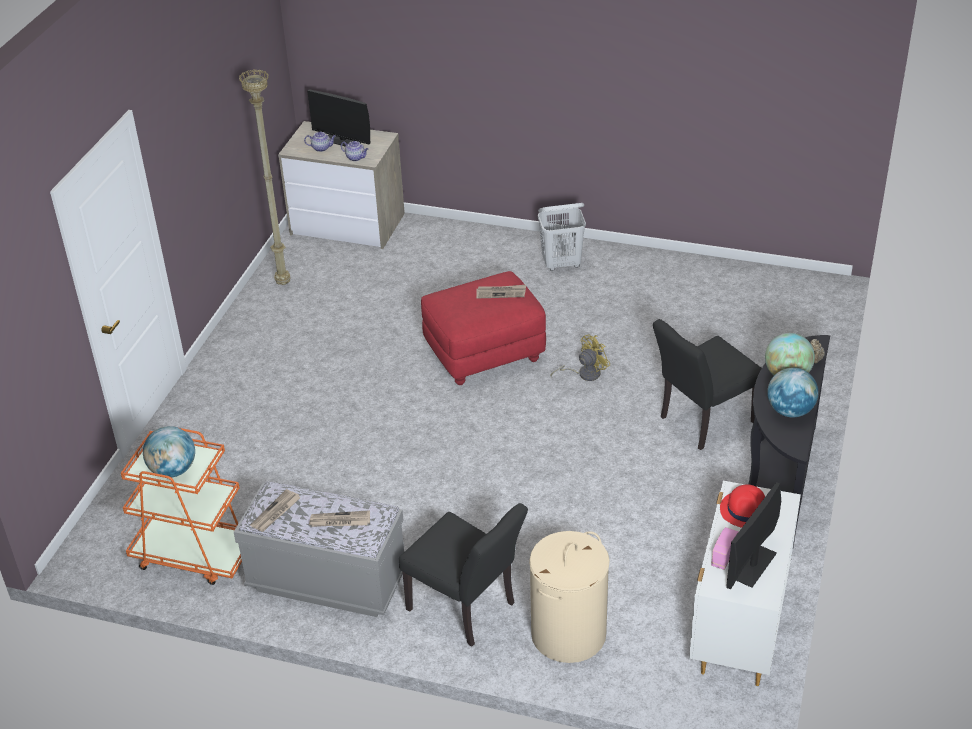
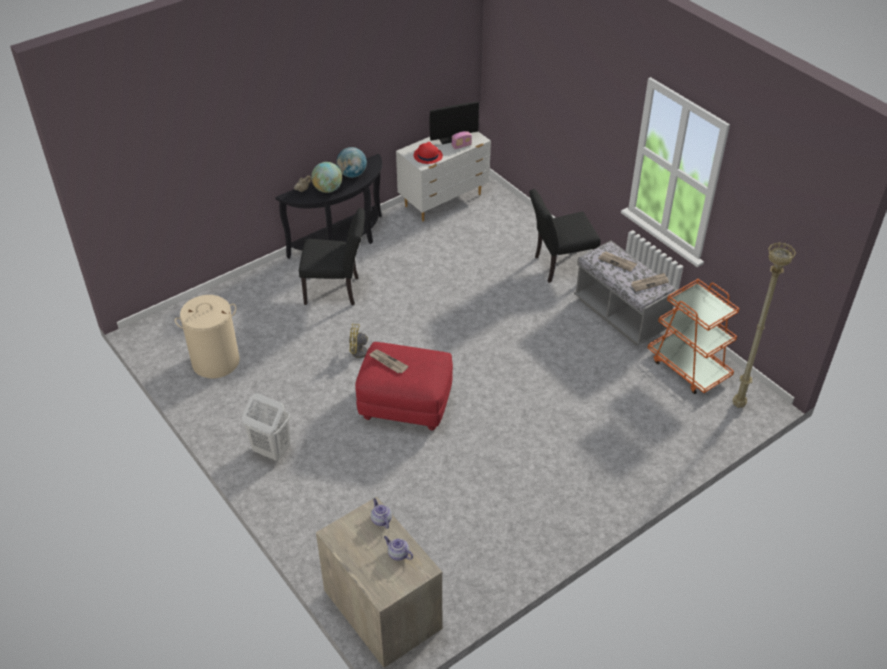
camera: 145 degrees left, 5 degrees up
globe [143,426,195,478] -> none
beige floor lamp [239,69,291,285] -> beige floor lamp moved to [733,242,796,408]
monitor [307,89,370,147] -> none
black chair [399,503,528,647] -> black chair turned 90 degrees counterclockwise [529,189,601,283]
beige laundry basket [529,531,610,663] -> beige laundry basket moved to [175,295,240,378]

